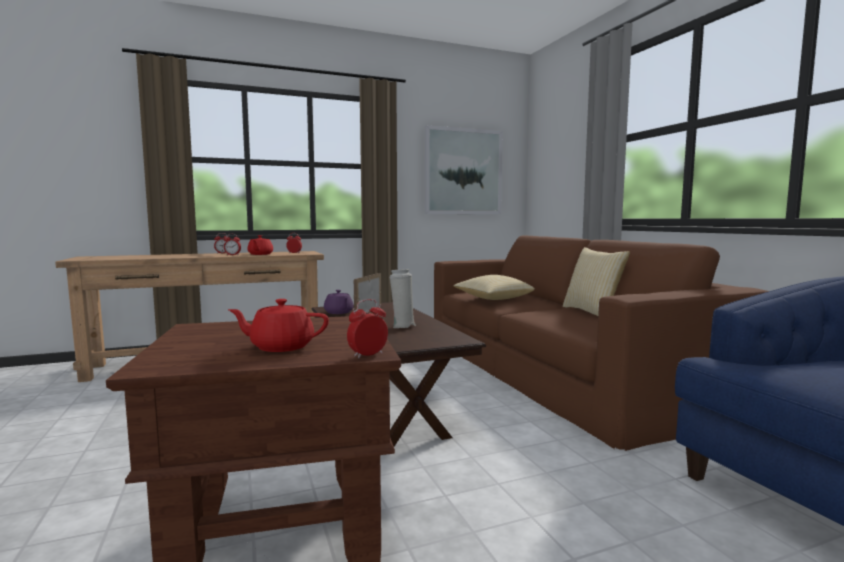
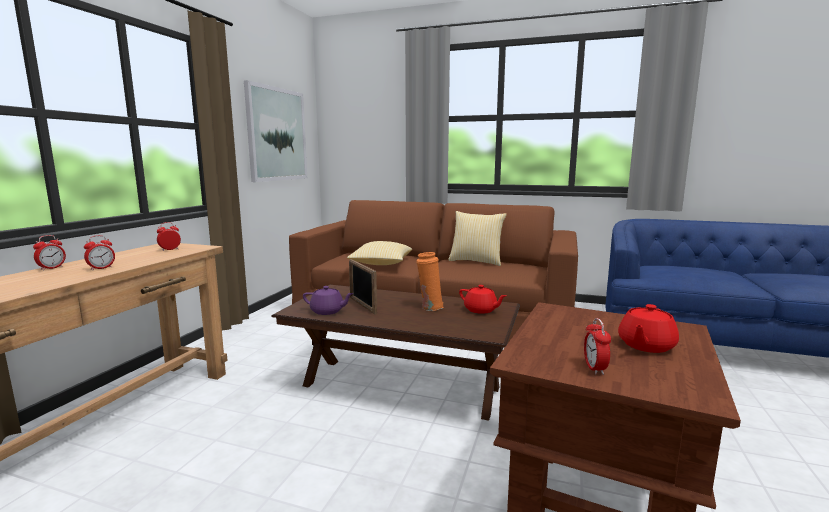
camera: 50 degrees left, 5 degrees up
red teapot [247,235,273,255] -> red teapot moved to [459,285,507,314]
alarm clock [347,299,388,358] -> alarm clock moved to [584,318,611,375]
white vase [389,269,416,328] -> orange vase [417,252,444,311]

